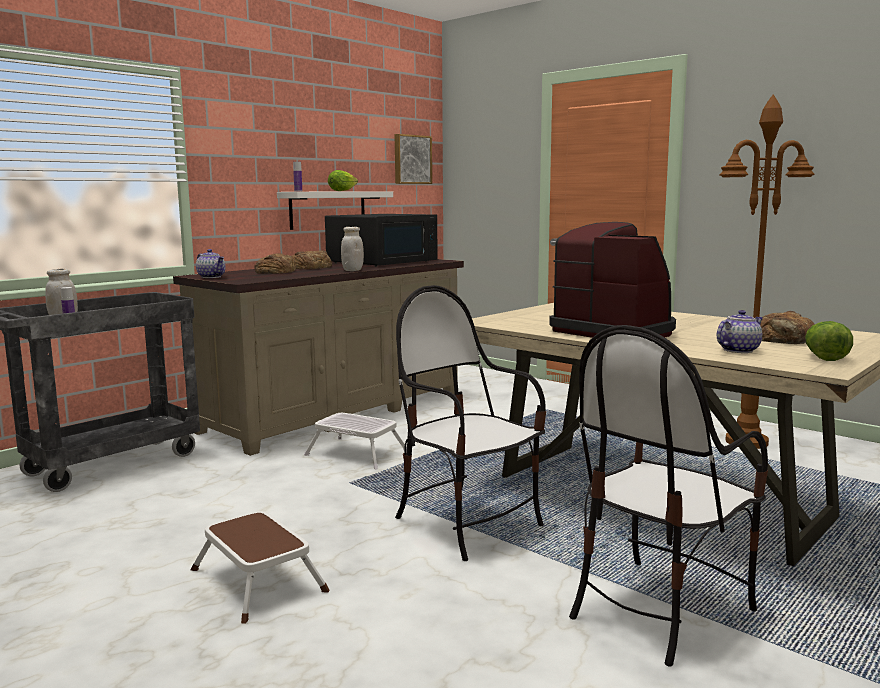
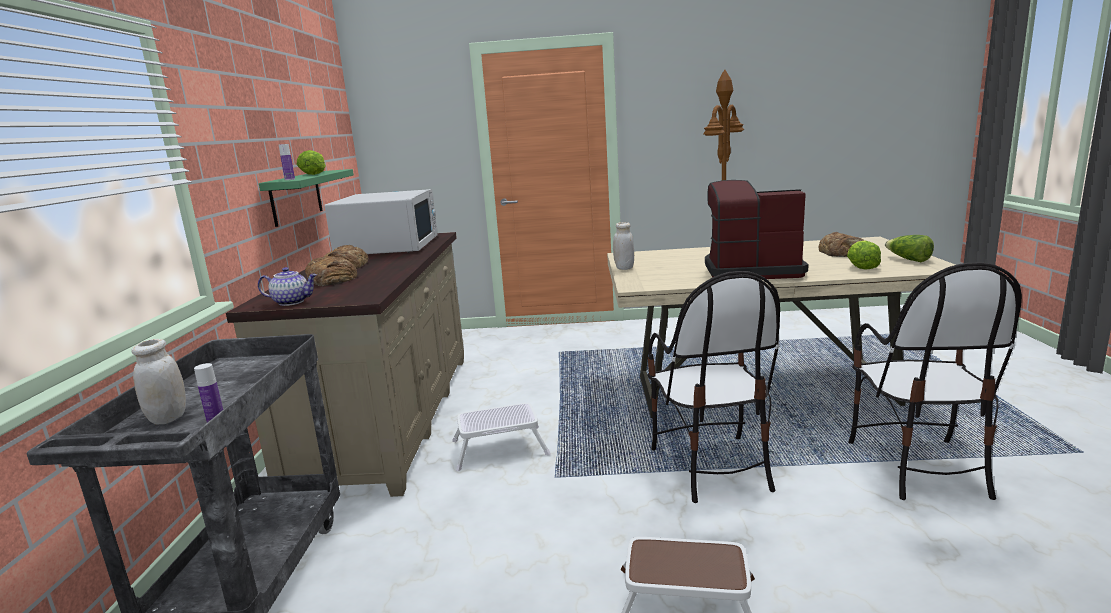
camera: 40 degrees left, 5 degrees up
white shelf [277,191,393,230] -> green shelf [259,169,354,227]
black microwave [325,214,438,267] -> white microwave [324,189,438,254]
white jar [341,227,364,271] -> white jar moved to [613,222,634,270]
picture [394,134,432,184] -> none
chair [395,285,546,561] -> chair turned 105 degrees counterclockwise [648,271,780,503]
teapot [717,310,763,353] -> lettuce [847,240,881,270]

